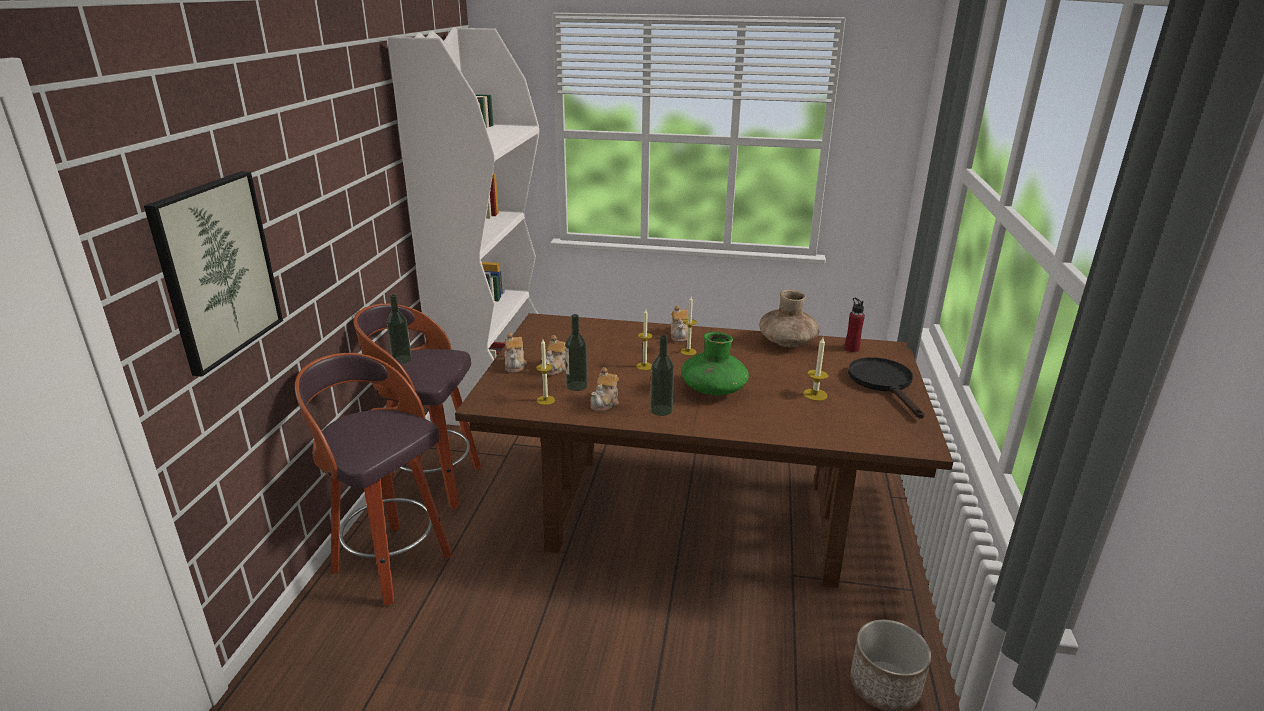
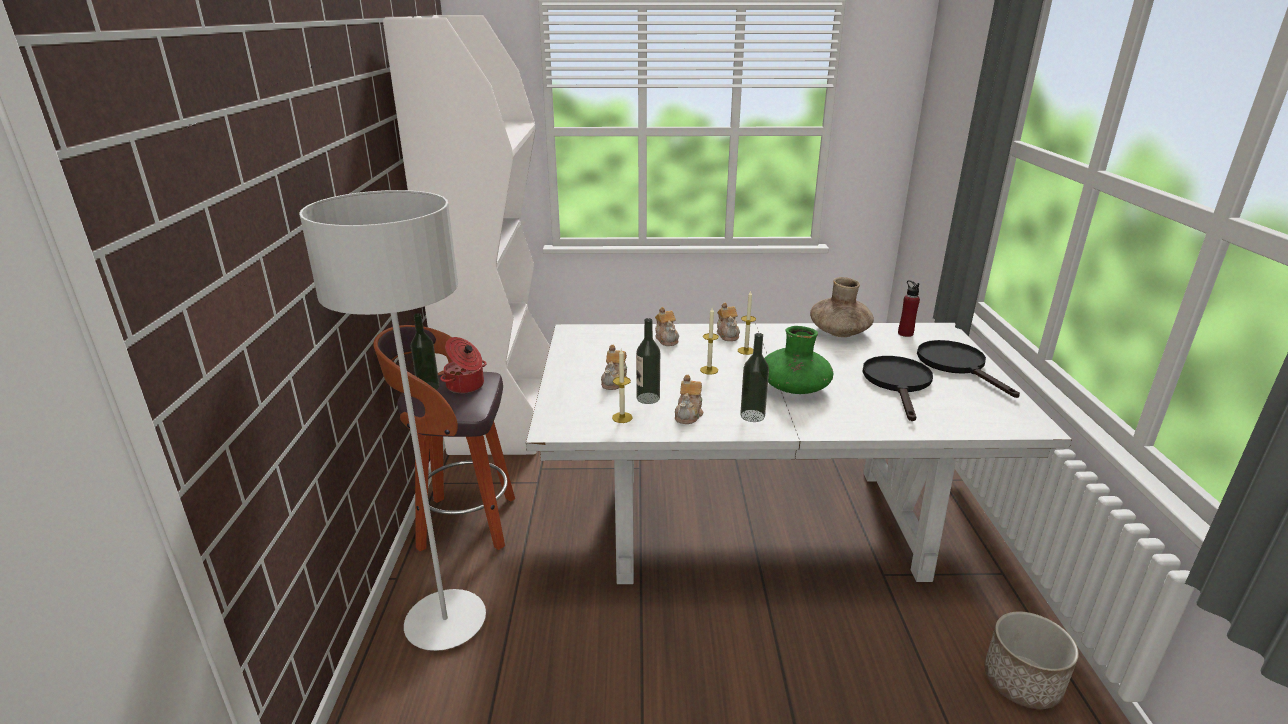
camera: 10 degrees left, 0 degrees up
picture [144,171,283,376] -> none
stool [295,353,452,605] -> grey floor lamp [299,190,486,651]
brown dining table [455,313,953,588] -> white dining table [526,323,1072,584]
teapot [504,333,526,373] -> teapot moved to [655,307,679,346]
candle [803,337,829,401] -> black frying pan [862,356,933,421]
none -> cooking pot [440,337,486,393]

